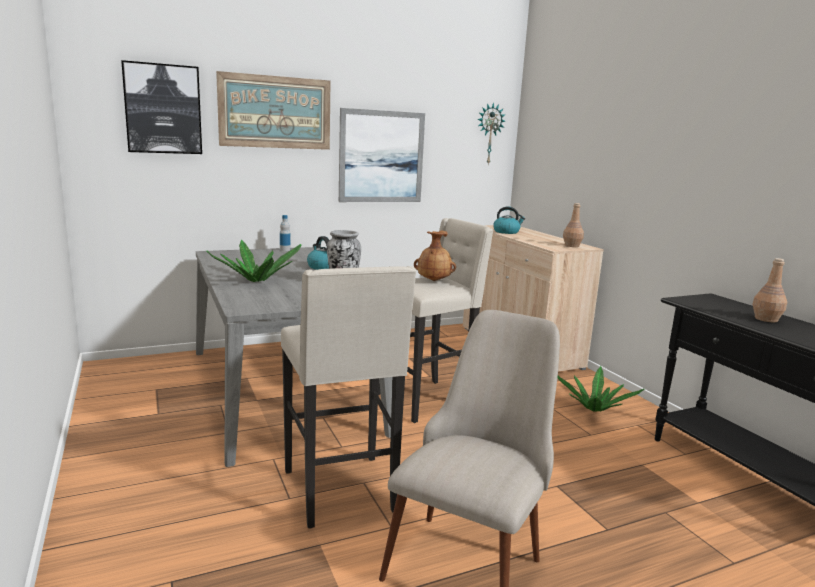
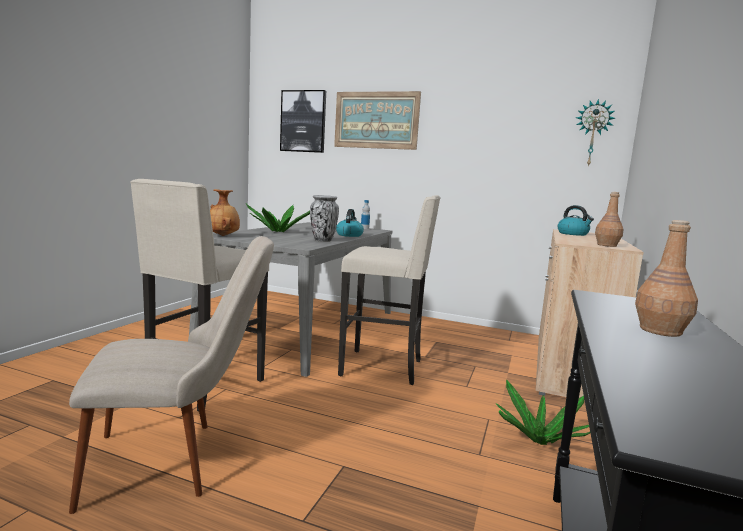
camera: 45 degrees right, 5 degrees down
picture [339,108,425,202] -> none
brown vase [414,231,456,281] -> brown vase moved to [210,189,240,236]

